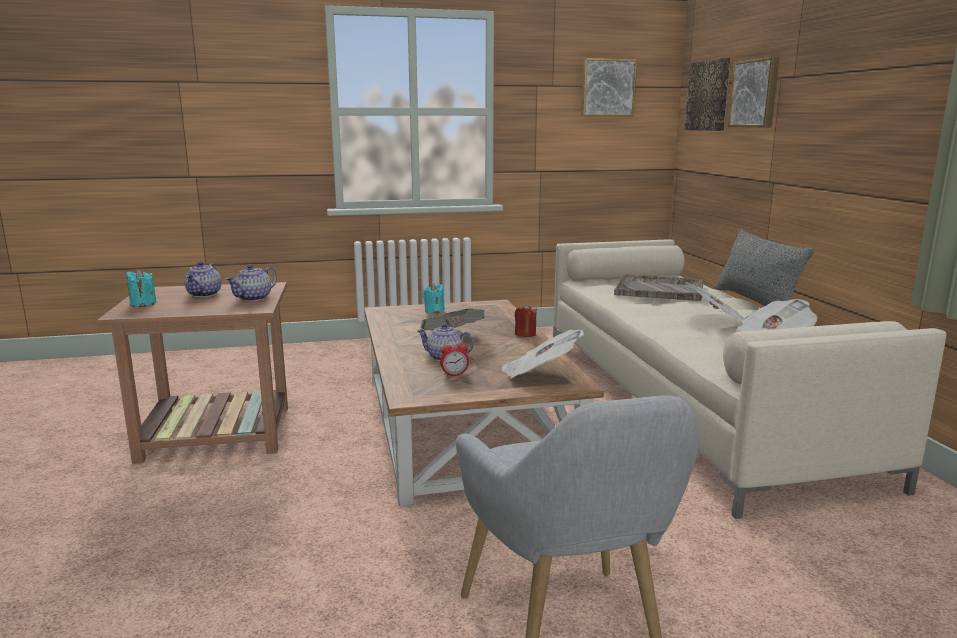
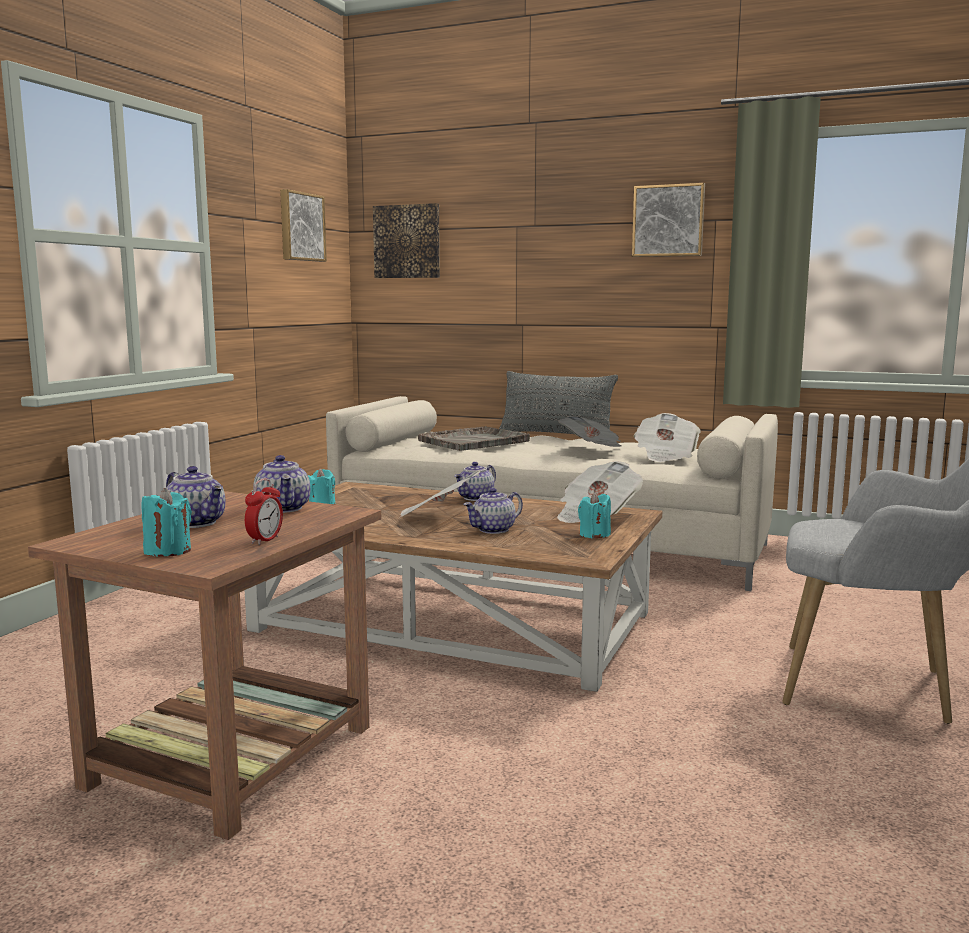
camera: 55 degrees left, 5 degrees down
alarm clock [440,339,469,377] -> alarm clock moved to [245,479,283,545]
red candle [515,304,537,337] -> teapot [454,462,496,501]
picture [728,57,779,127] -> picture moved to [632,183,705,257]
none -> turquoise candle [578,492,611,539]

